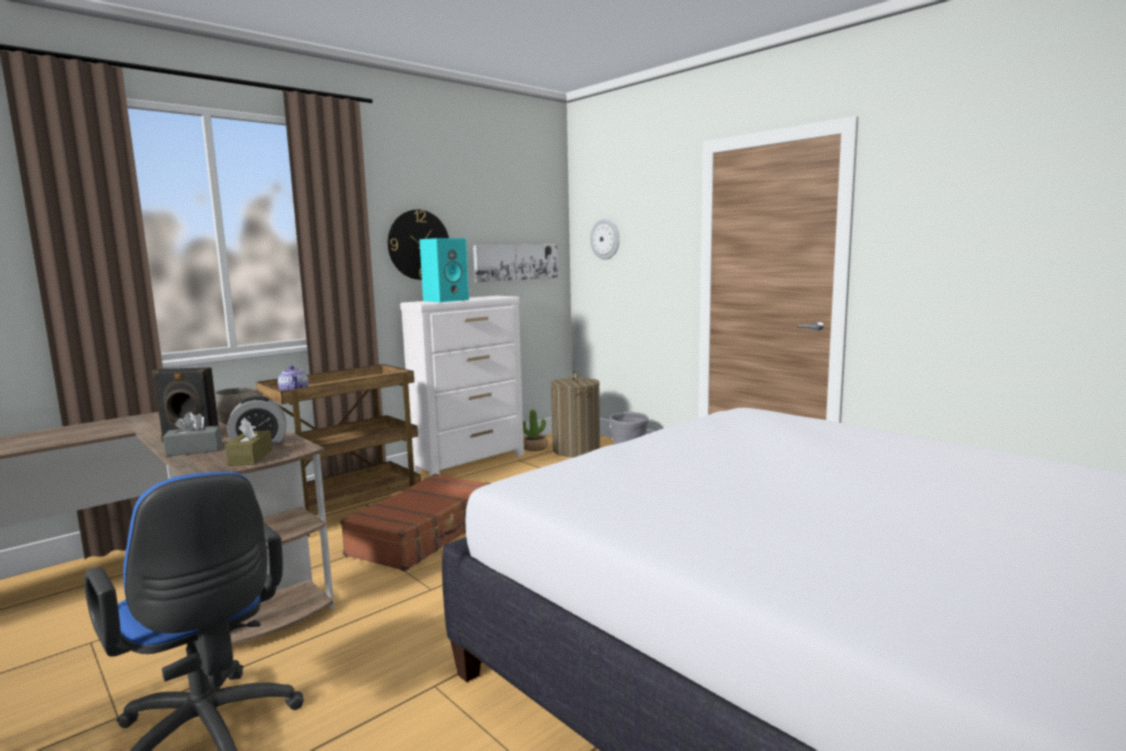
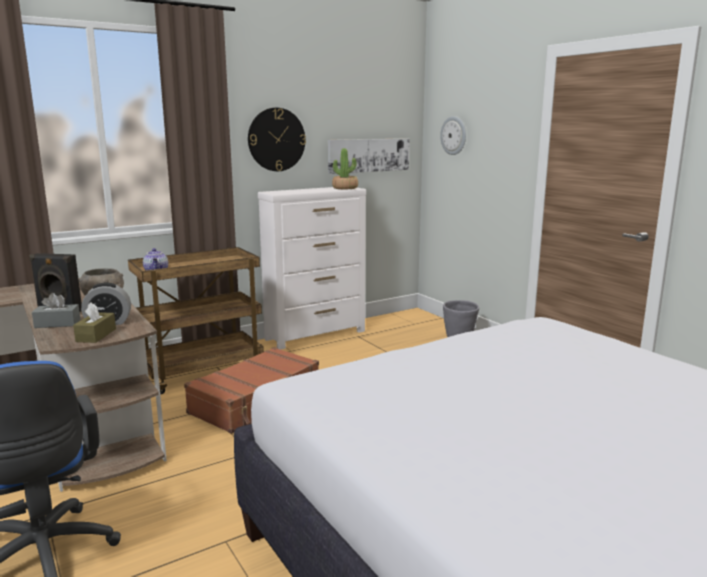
camera: 10 degrees right, 5 degrees up
turquoise speaker [419,238,469,302] -> none
potted plant [523,410,548,451] -> potted plant moved to [332,148,358,189]
laundry basket [551,371,600,457] -> none

